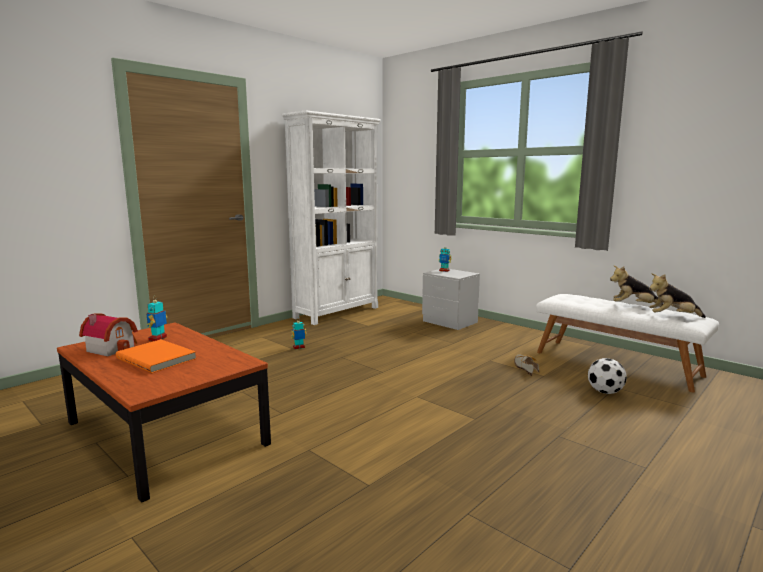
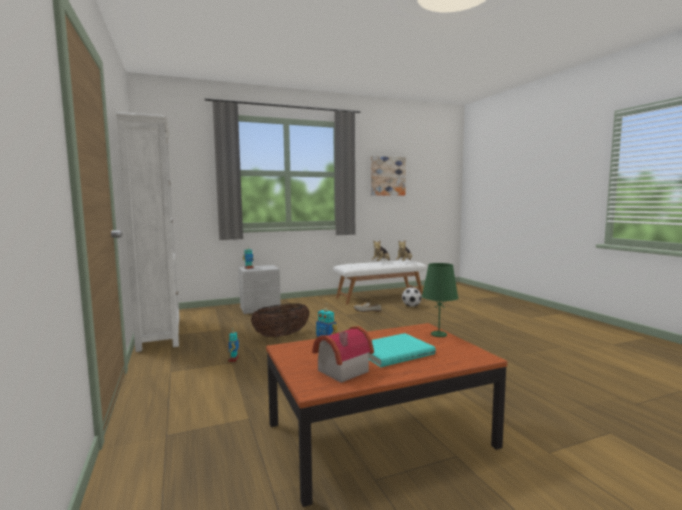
camera: 65 degrees left, 5 degrees down
orange book [116,339,197,373] -> turquoise book [368,333,436,367]
none -> basket [251,303,310,337]
none -> picture [371,156,406,196]
none -> green table lamp [422,263,459,337]

